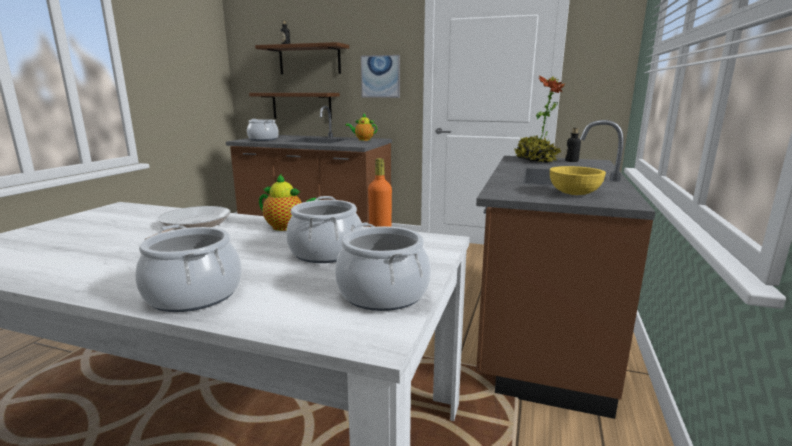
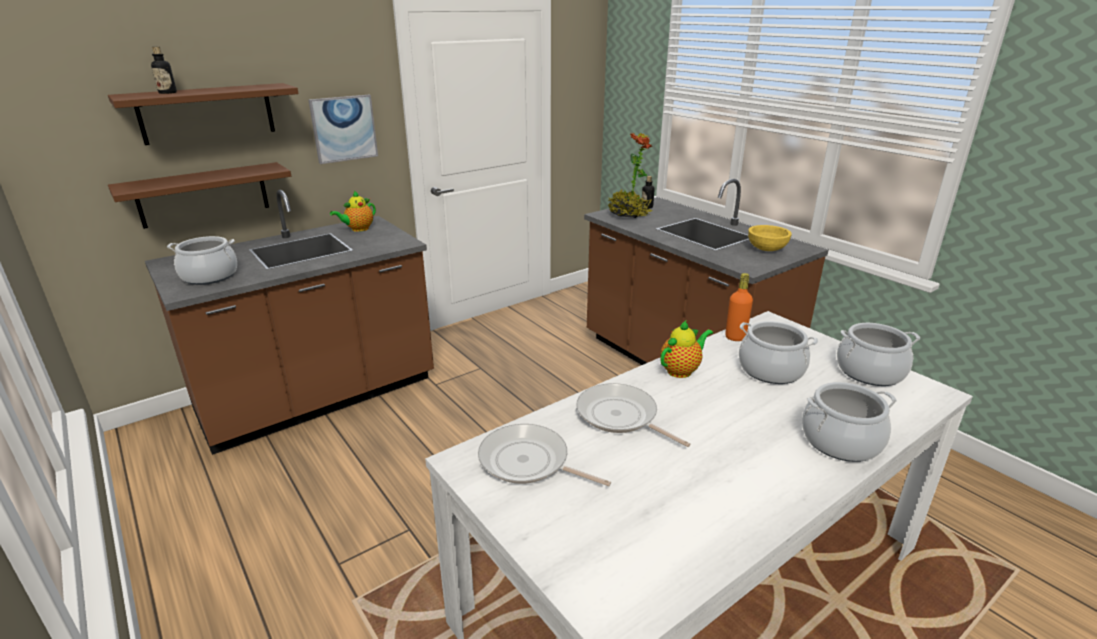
camera: 55 degrees left, 10 degrees up
none -> frying pan [478,424,611,486]

